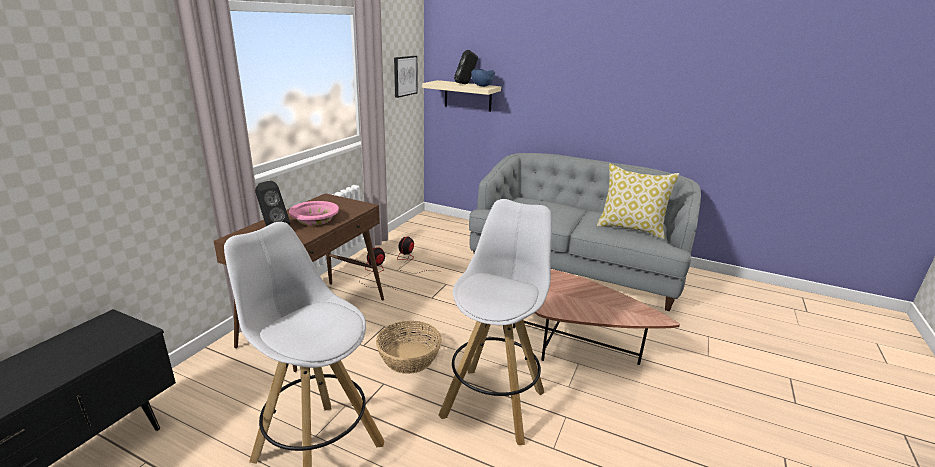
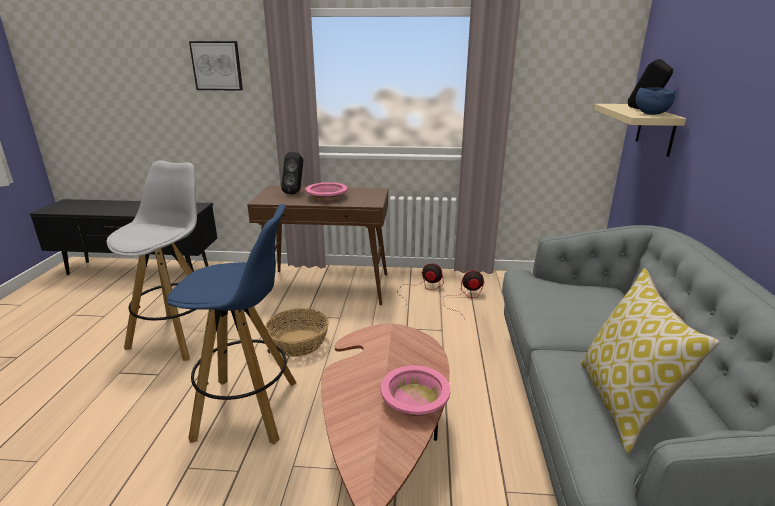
camera: 70 degrees right, 0 degrees up
picture [394,56,418,98] -> picture moved to [189,41,243,90]
white stool [438,199,552,445] -> blue stool [167,204,296,445]
none -> pink bowl [381,365,450,416]

